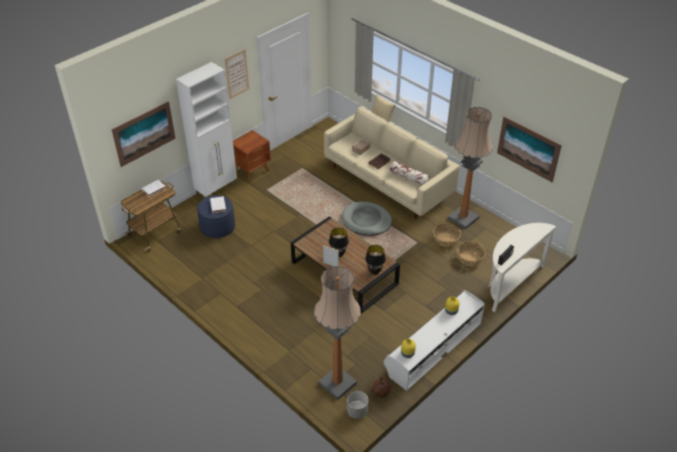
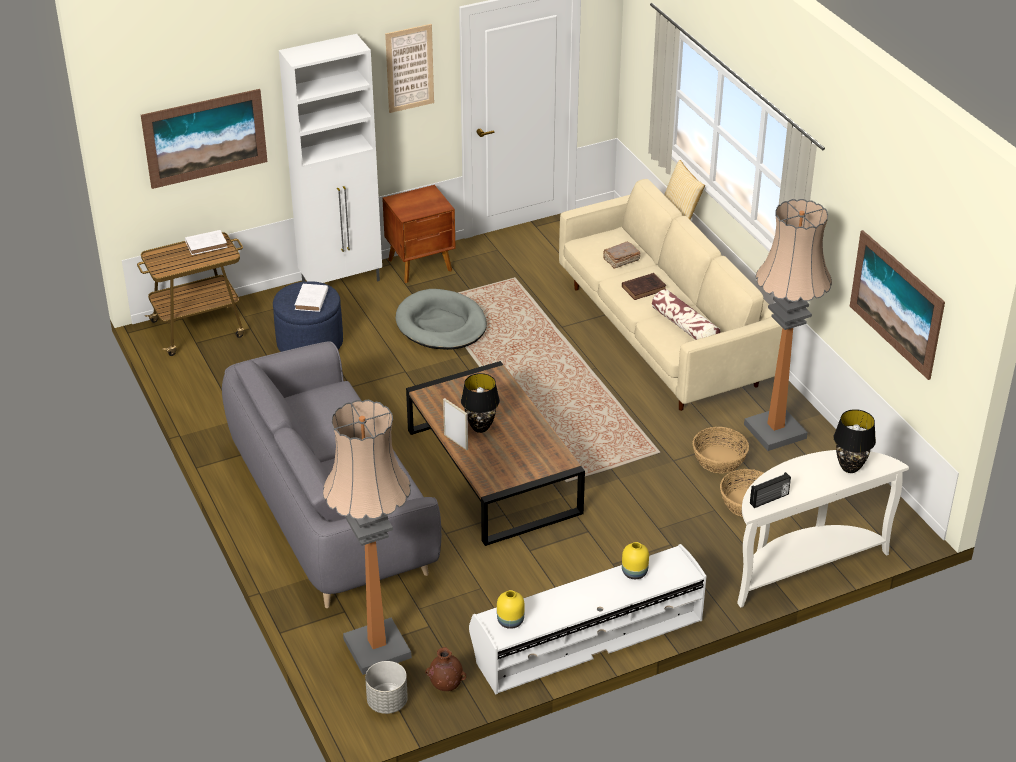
camera: 20 degrees right, 5 degrees down
grey dog bed [342,202,392,236] -> grey dog bed moved to [396,289,487,350]
black table lamp [365,245,386,275] -> black table lamp moved to [834,409,876,473]
none -> grey sofa [222,341,441,608]

